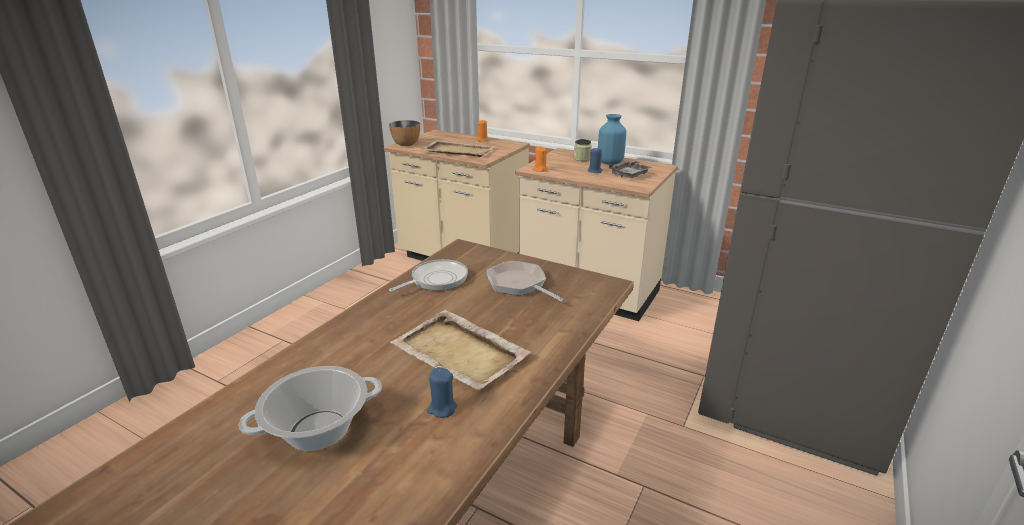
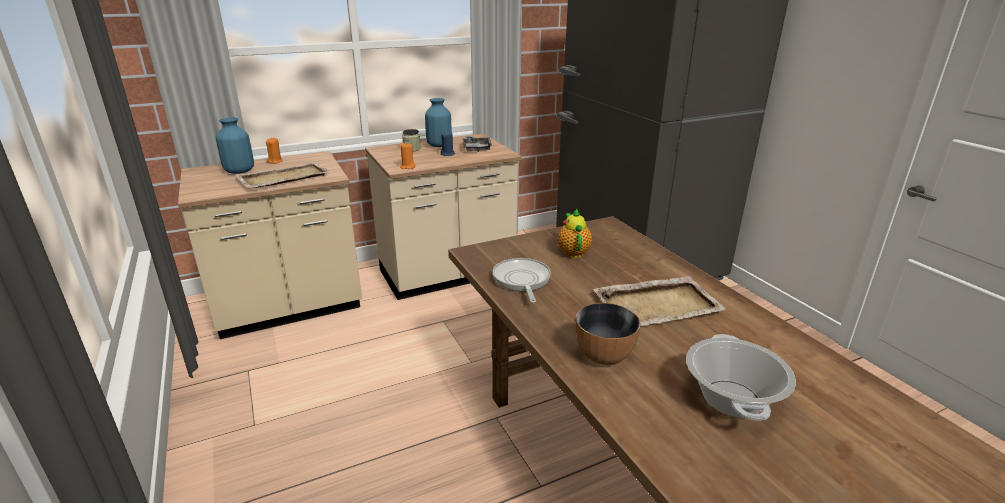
camera: 55 degrees left, 0 degrees up
bowl [389,120,420,146] -> bowl moved to [575,303,641,365]
blue candle [427,367,457,418] -> none
frying pan [487,261,564,302] -> teapot [558,208,592,258]
none -> blue vase [216,117,254,174]

